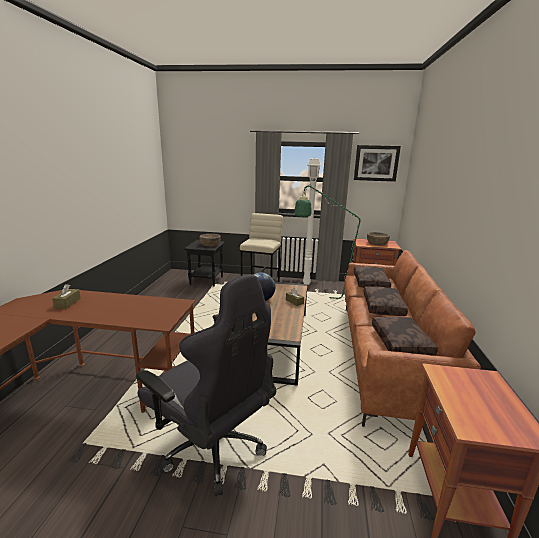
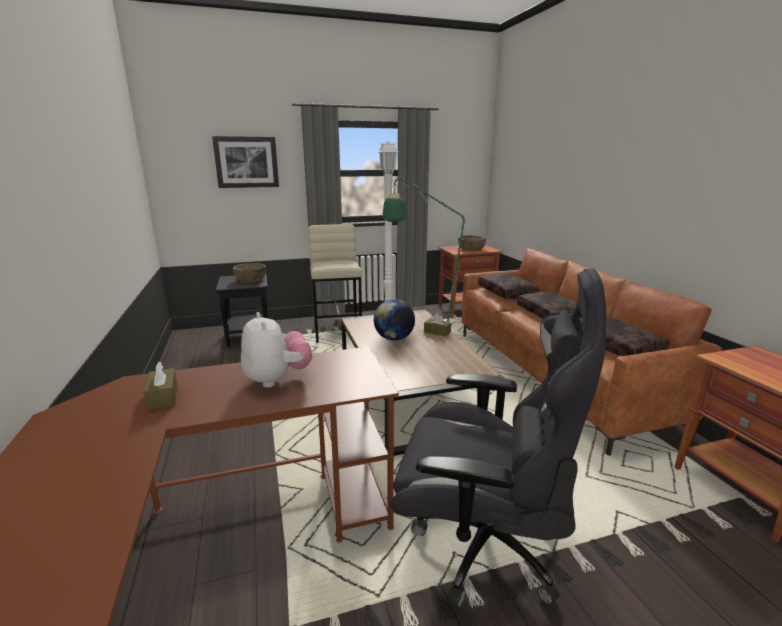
camera: 25 degrees left, 0 degrees up
picture [354,145,401,182] -> picture moved to [212,136,279,188]
none -> plush toy [241,312,312,388]

